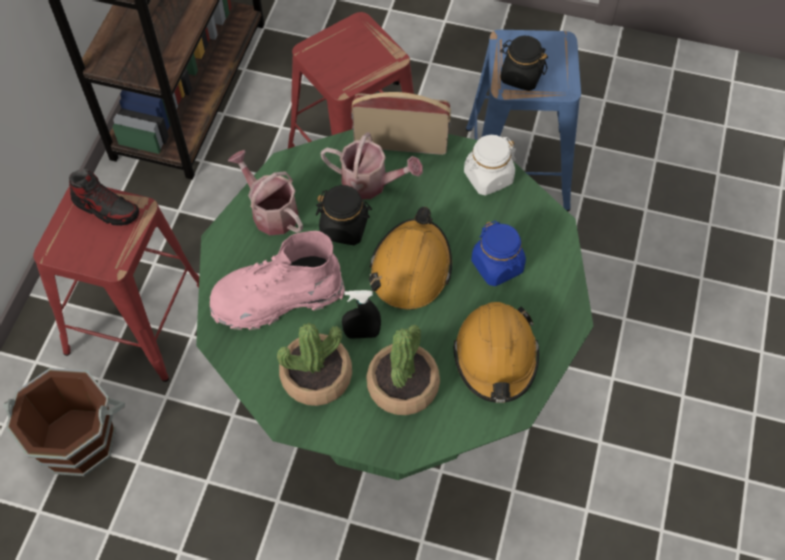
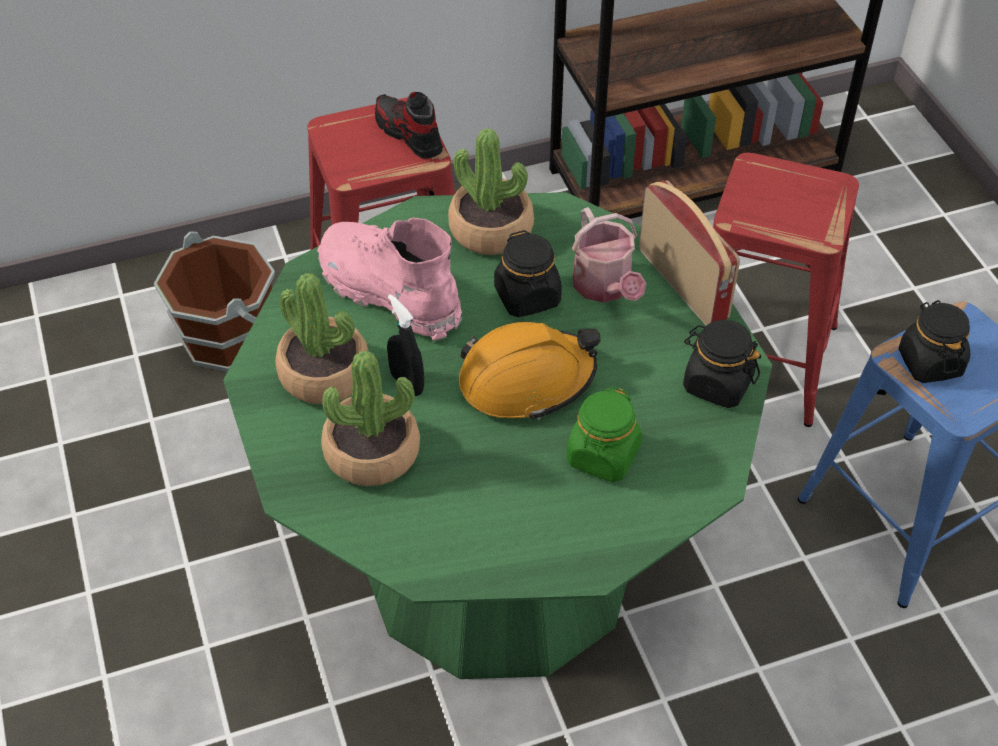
camera: 55 degrees right, 10 degrees down
shoe [69,169,139,226] -> shoe turned 150 degrees clockwise [375,92,443,159]
watering can [228,150,303,235] -> potted plant [448,128,534,255]
orange hard hat [453,302,539,403] -> none
white jar [464,135,516,196] -> black jar [683,320,761,408]
blue jar [471,221,526,286] -> green jar [566,387,642,482]

